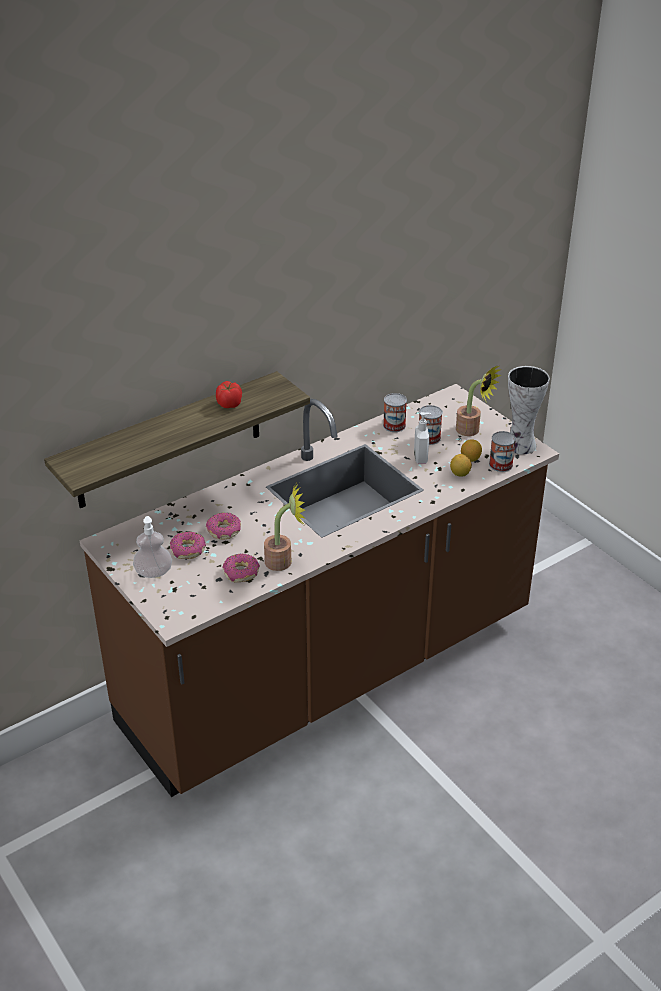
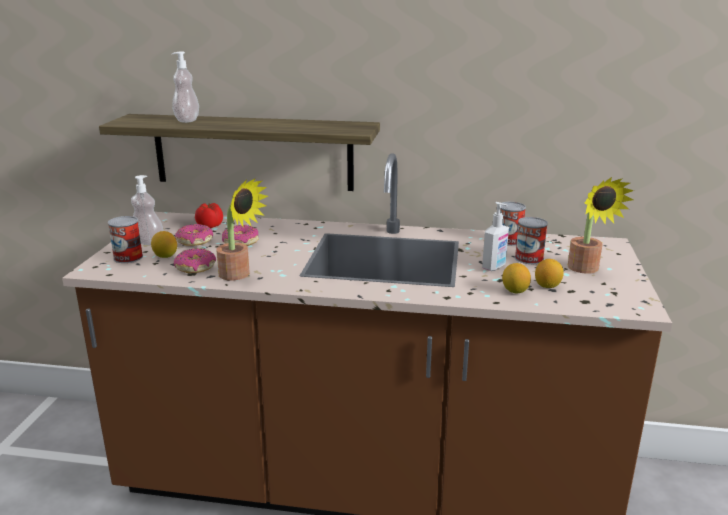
camera: 45 degrees right, 15 degrees down
tomato [216,381,242,408] -> tomato moved to [195,203,223,228]
can [489,431,516,472] -> can moved to [108,216,143,263]
vase [508,366,550,454] -> none
none -> lemon [151,231,177,258]
none -> soap dispenser [172,52,199,123]

